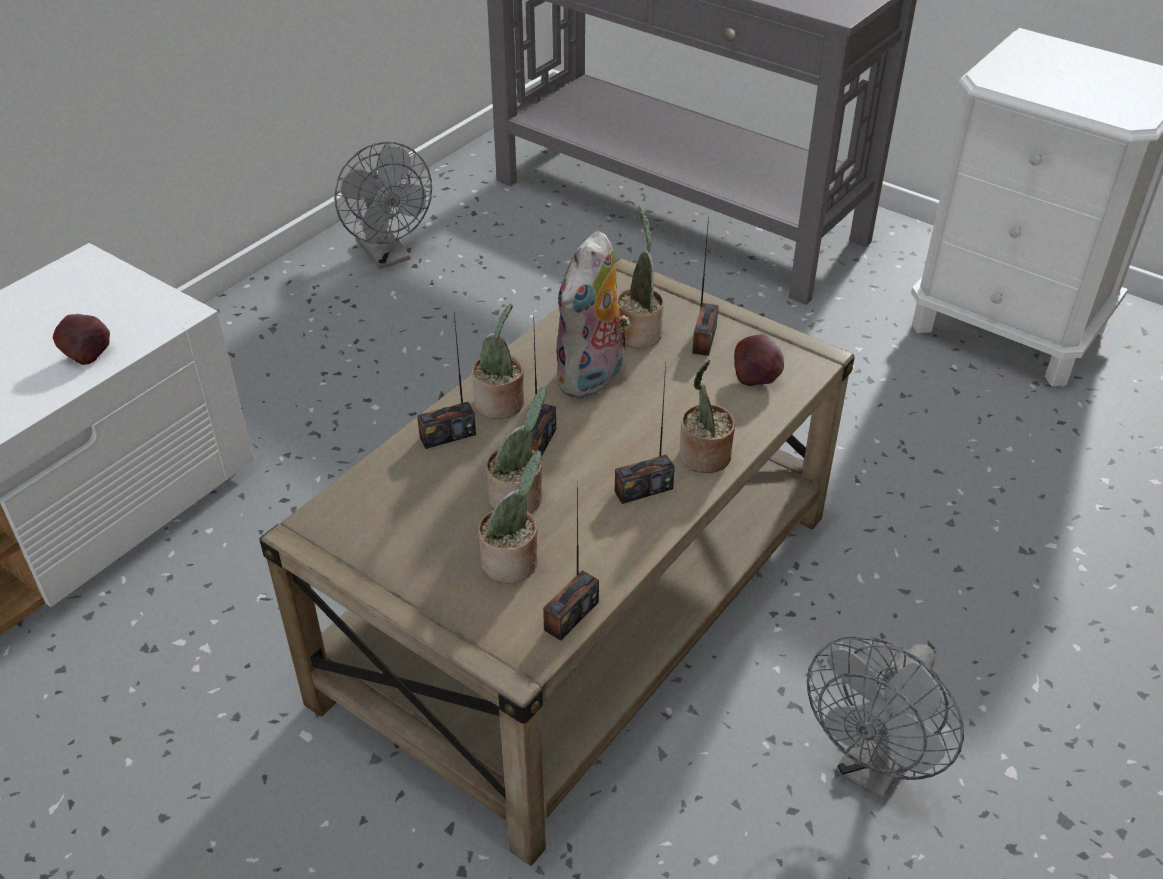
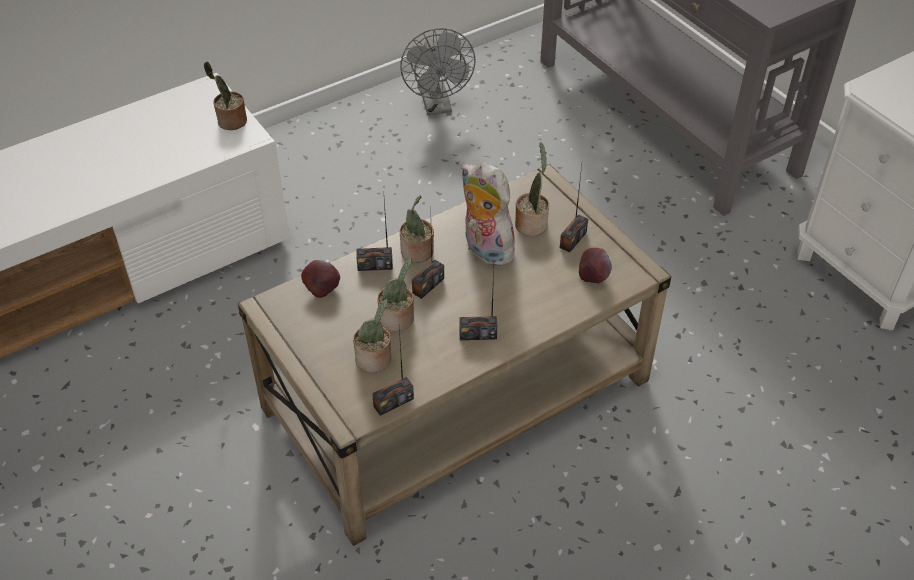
camera: 20 degrees right, 5 degrees up
apple [53,314,110,365] -> apple moved to [301,260,340,298]
plush toy [554,231,631,399] -> plush toy turned 90 degrees clockwise [461,161,521,266]
potted plant [679,360,735,473] -> potted plant moved to [204,61,247,130]
grey fan [807,636,964,800] -> none

